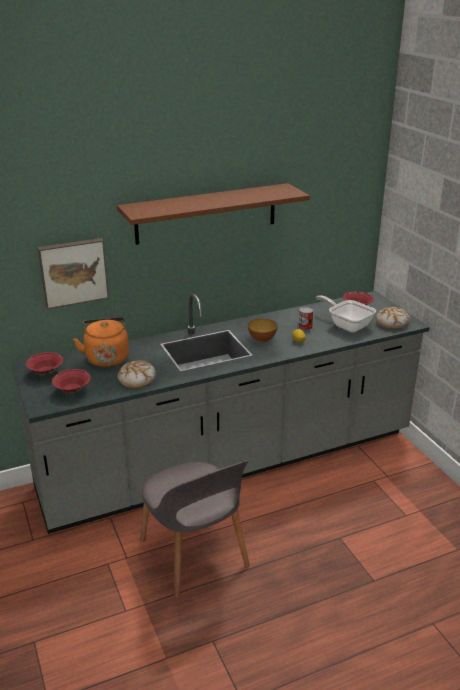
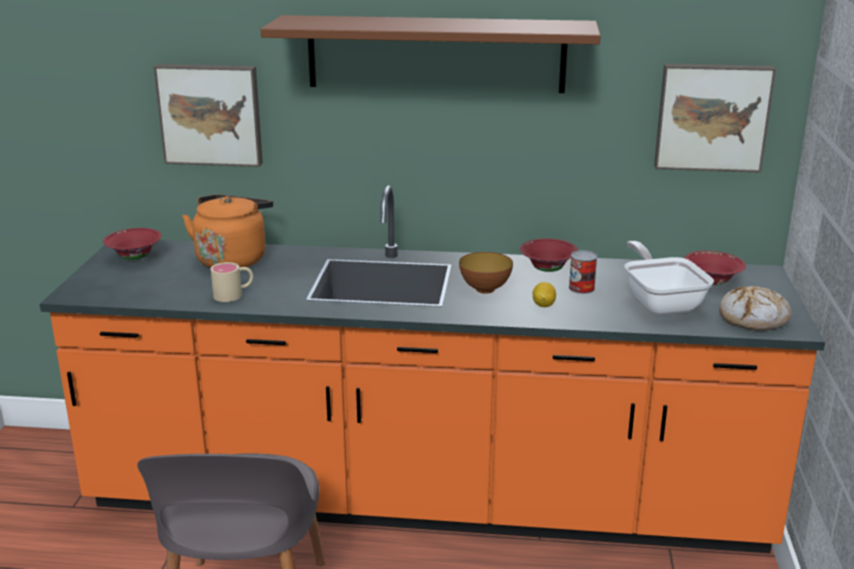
camera: 30 degrees right, 5 degrees down
grey counter [11,291,430,534] -> orange counter [40,185,825,553]
red bowl [52,369,91,394] -> red bowl moved to [520,238,578,272]
bread [117,360,156,389] -> beige mug [211,262,253,302]
none -> picture [654,64,776,173]

